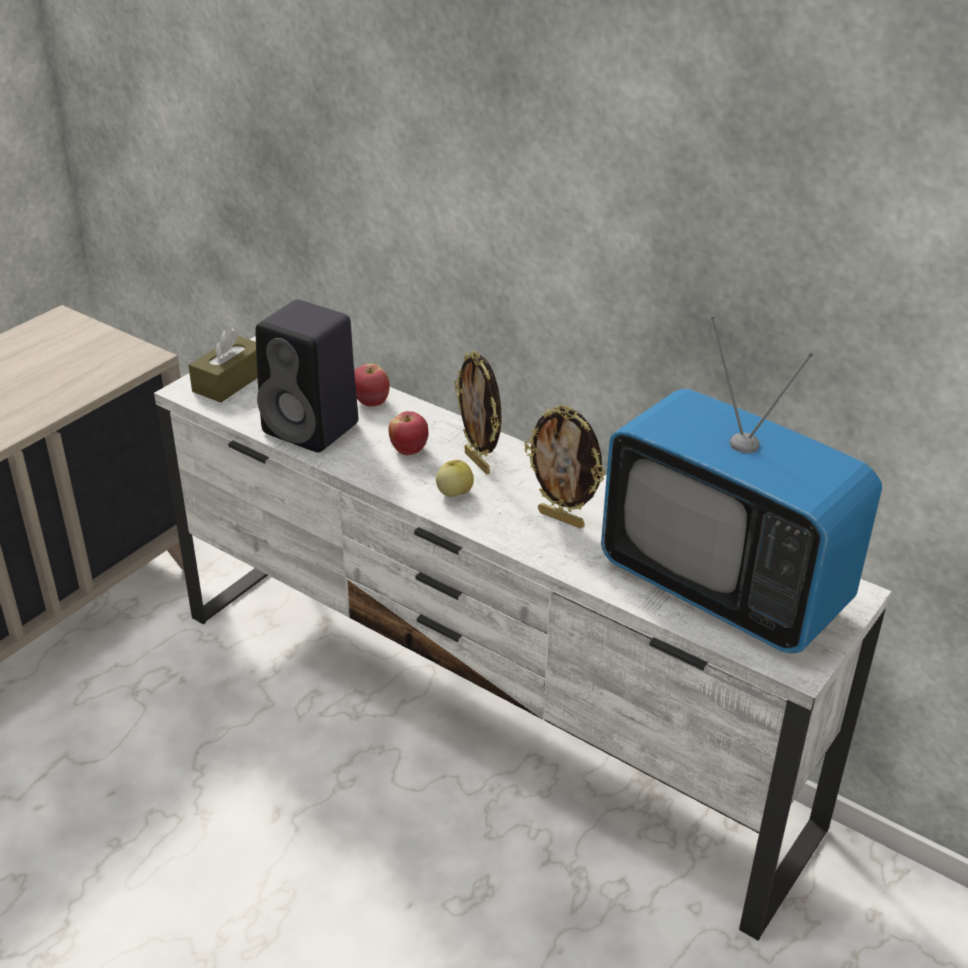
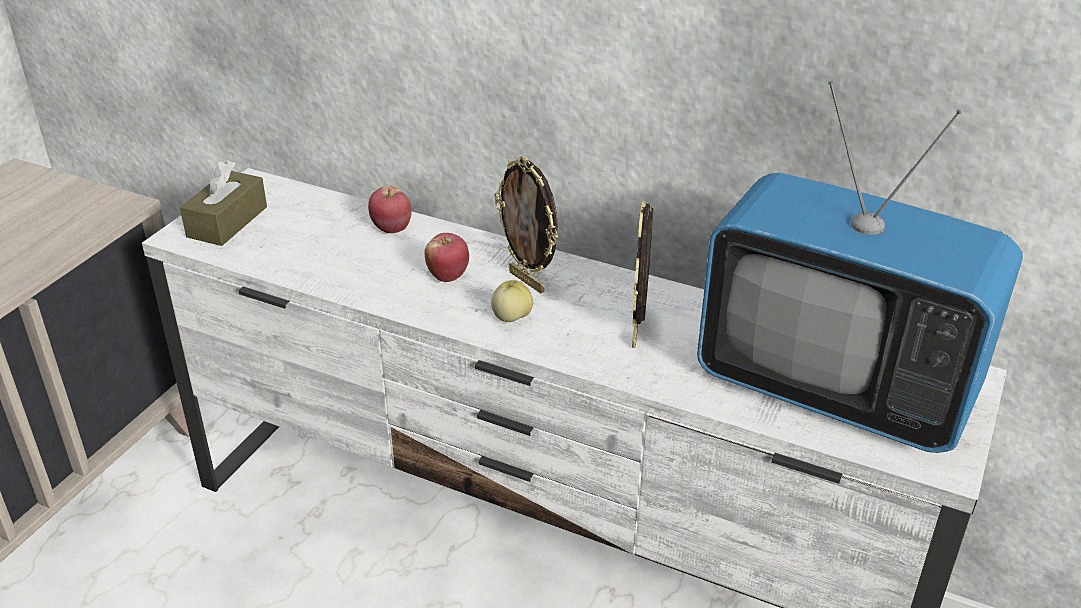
camera: 10 degrees left, 0 degrees up
black speaker [255,300,358,453] -> none
picture frame [524,405,605,528] -> picture frame turned 75 degrees clockwise [632,200,653,348]

